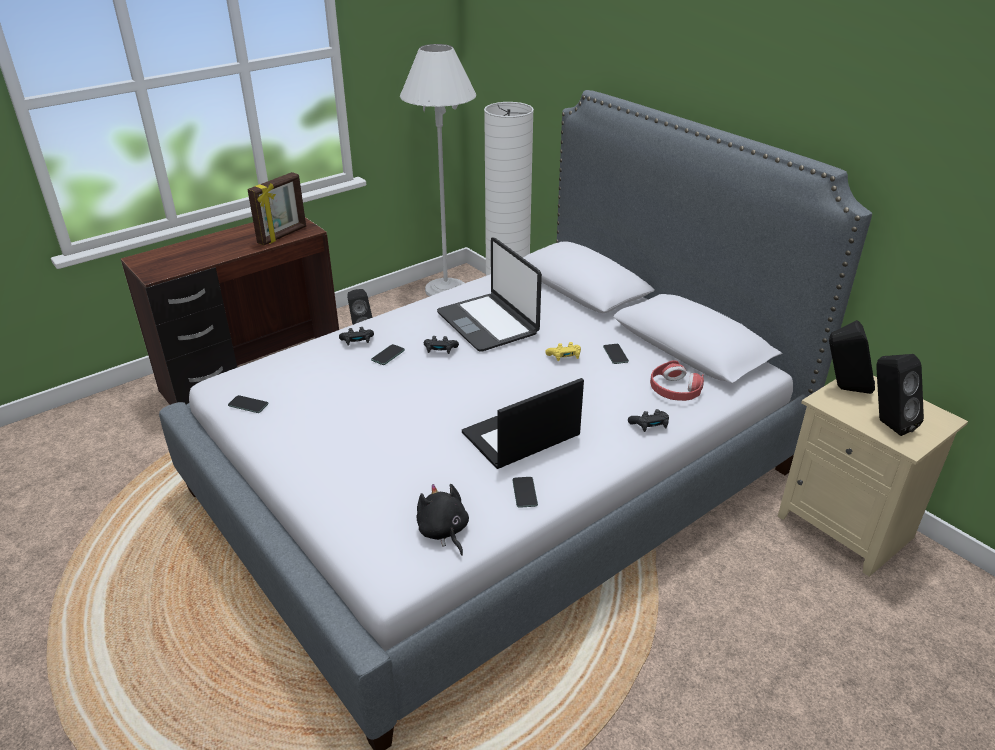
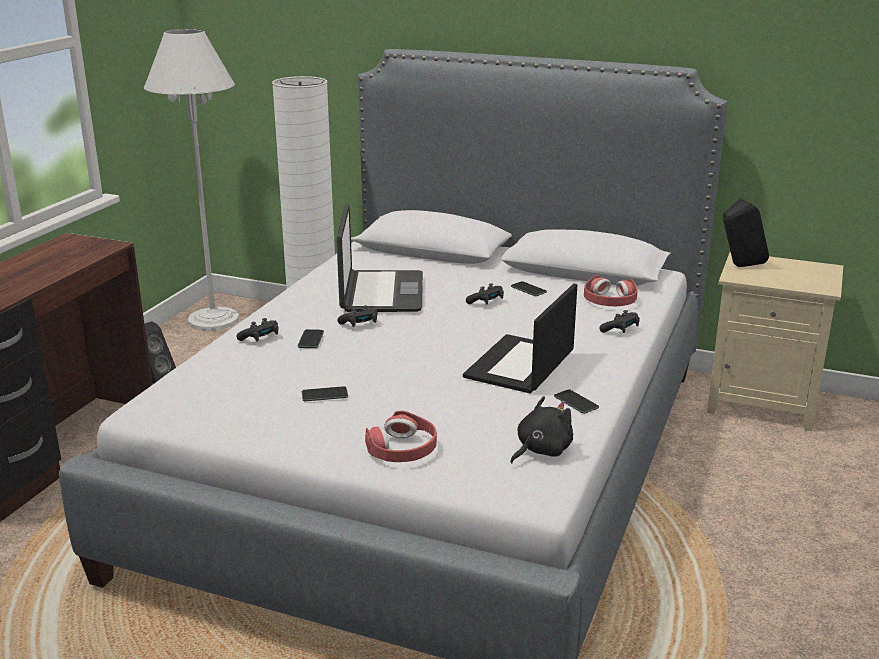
camera: 30 degrees left, 10 degrees down
phone [228,395,269,413] -> phone moved to [302,386,348,401]
picture frame [247,172,306,245] -> none
black plush toy [417,484,469,556] -> black plush toy turned 105 degrees clockwise [511,396,573,463]
laptop [437,237,542,352] -> laptop turned 120 degrees counterclockwise [336,204,423,312]
yellow game controller [545,342,581,361] -> black game controller [466,283,504,305]
black speaker [876,354,924,436] -> none
none -> red headphones [365,411,437,462]

